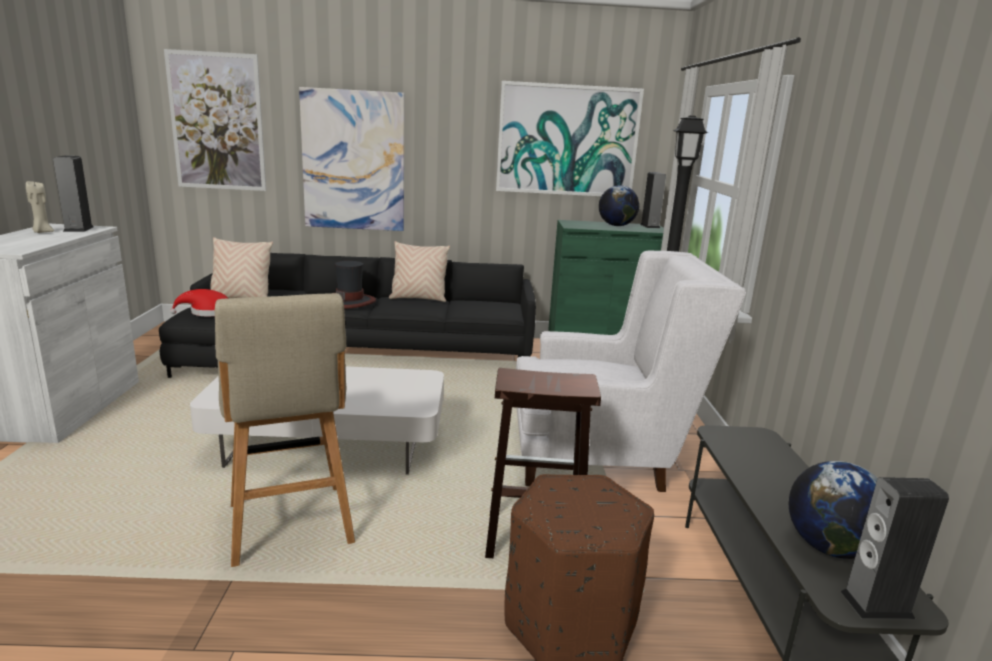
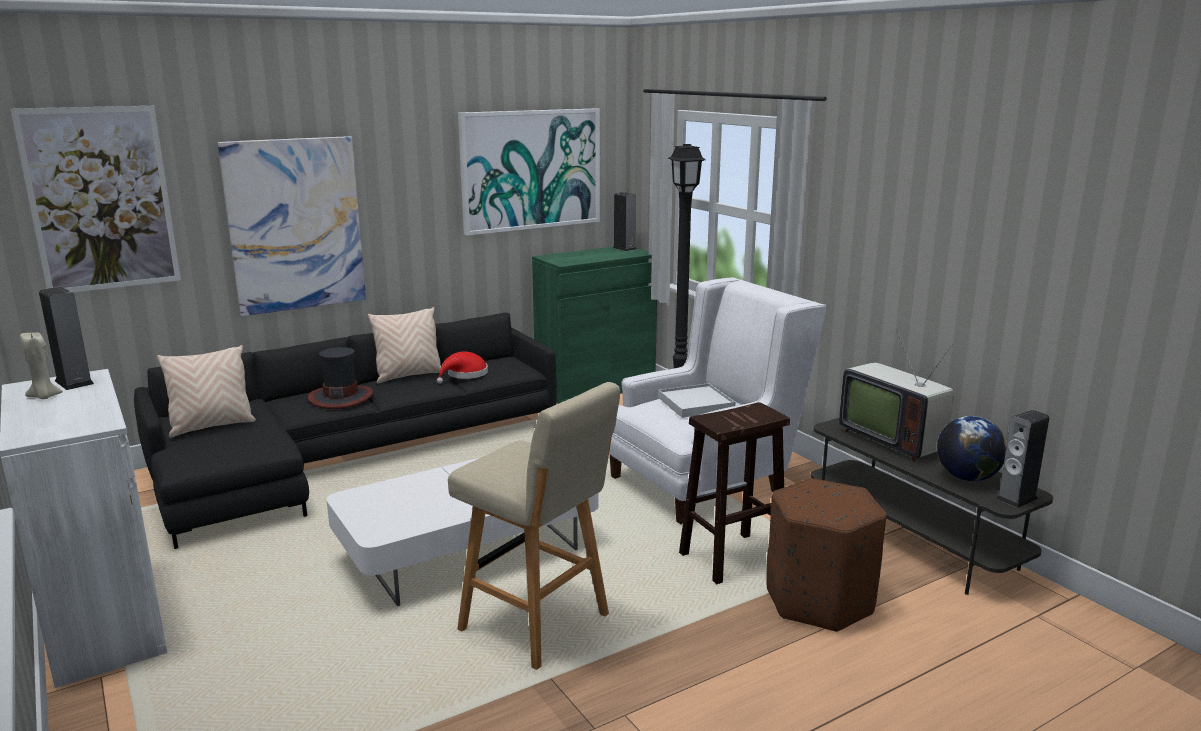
camera: 30 degrees left, 0 degrees up
red hat [170,289,228,316] -> red hat moved to [437,352,488,384]
globe [599,185,640,226] -> none
none -> white tray [658,383,735,418]
none -> television [839,331,954,461]

